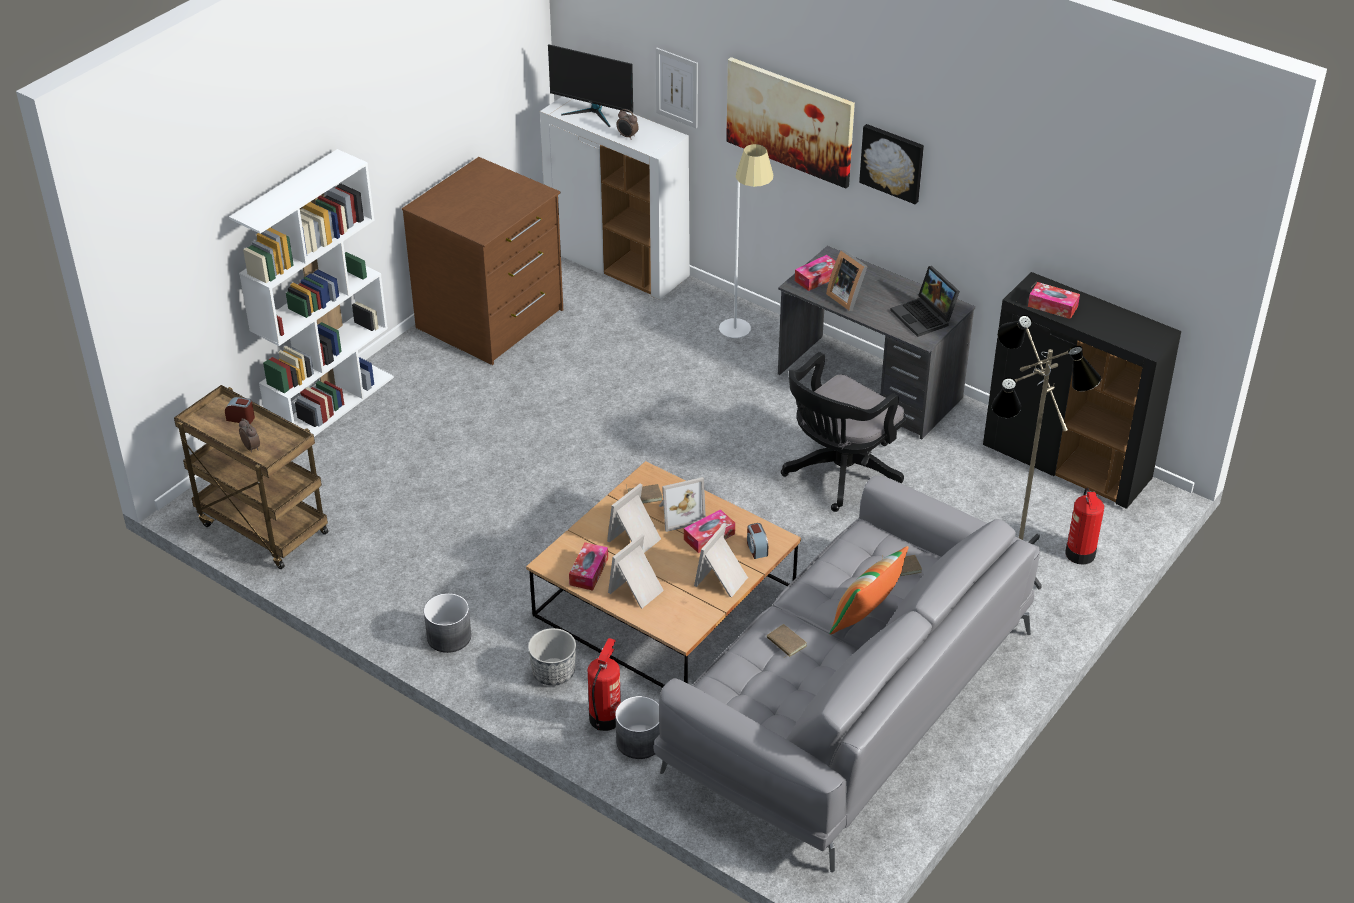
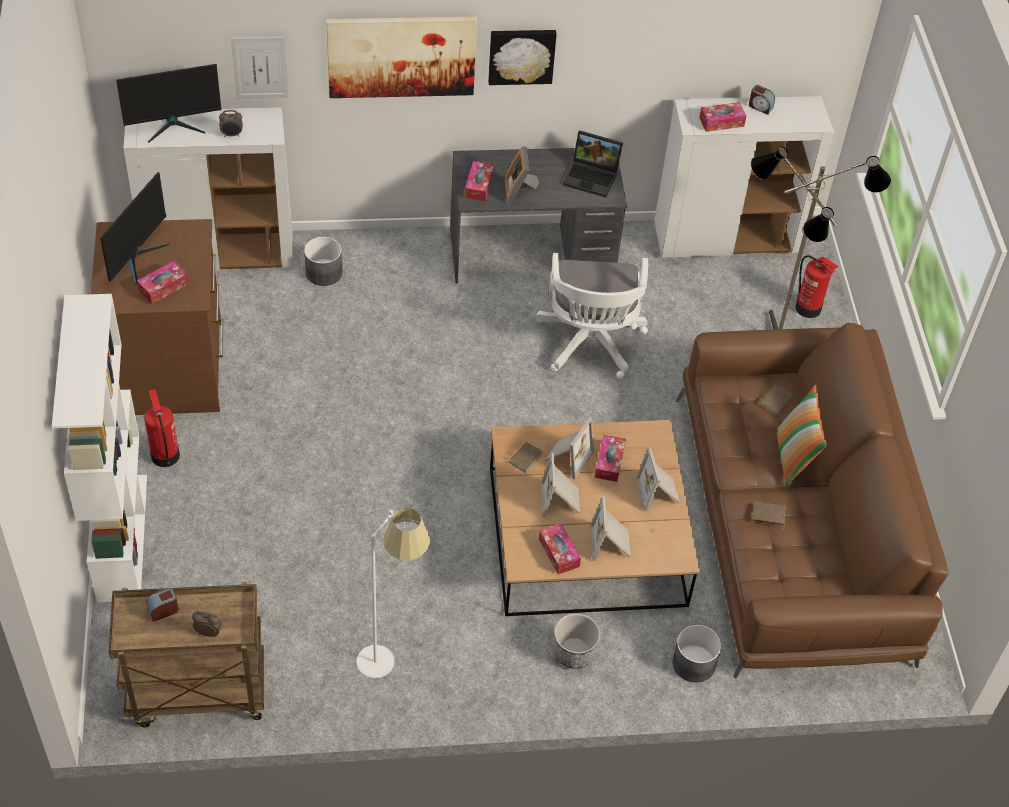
camera: 45 degrees left, 10 degrees up
grey planter [424,593,471,653] -> grey planter moved to [304,237,343,286]
fire extinguisher [587,638,621,731] -> fire extinguisher moved to [144,389,180,467]
grey sofa [653,476,1040,872] -> brown sofa [676,323,949,679]
white floor lamp [719,144,773,338] -> white floor lamp moved to [357,508,430,678]
alarm clock [747,523,768,559] -> alarm clock moved to [749,85,775,115]
black office chair [781,352,906,512] -> white office chair [535,253,648,379]
picture frame [826,250,868,311] -> picture frame turned 75 degrees clockwise [505,146,539,204]
black cabinet [983,272,1181,509] -> white cabinet [654,96,834,258]
none -> monitor [100,172,169,283]
none -> tissue box [137,261,189,304]

